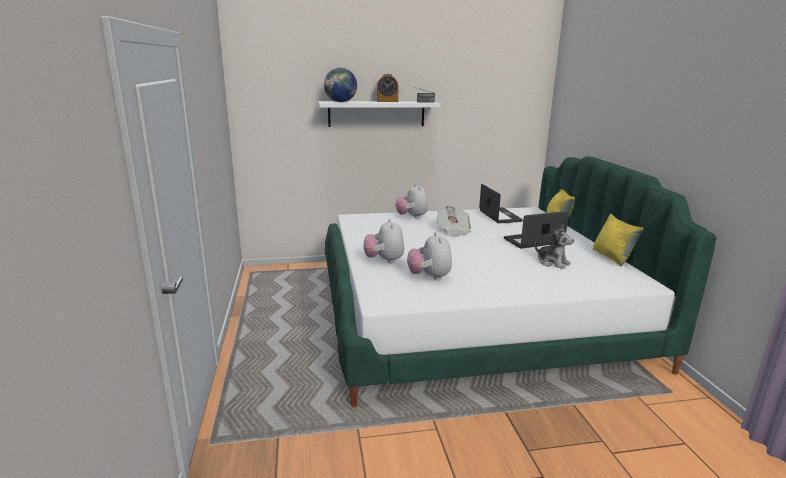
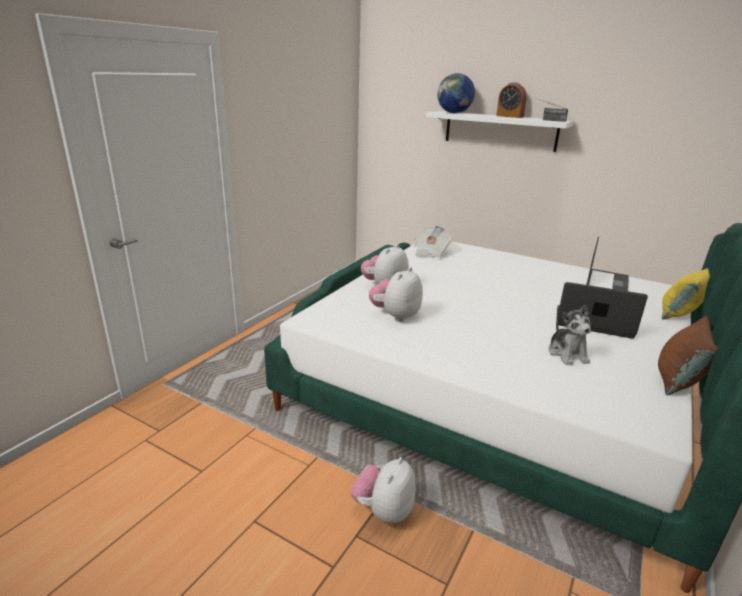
camera: 40 degrees right, 5 degrees up
plush toy [395,184,428,219] -> plush toy moved to [351,457,415,523]
newspaper [437,206,471,237] -> newspaper moved to [414,226,453,258]
yellow pillow [593,213,644,266] -> brown pillow [658,315,718,396]

